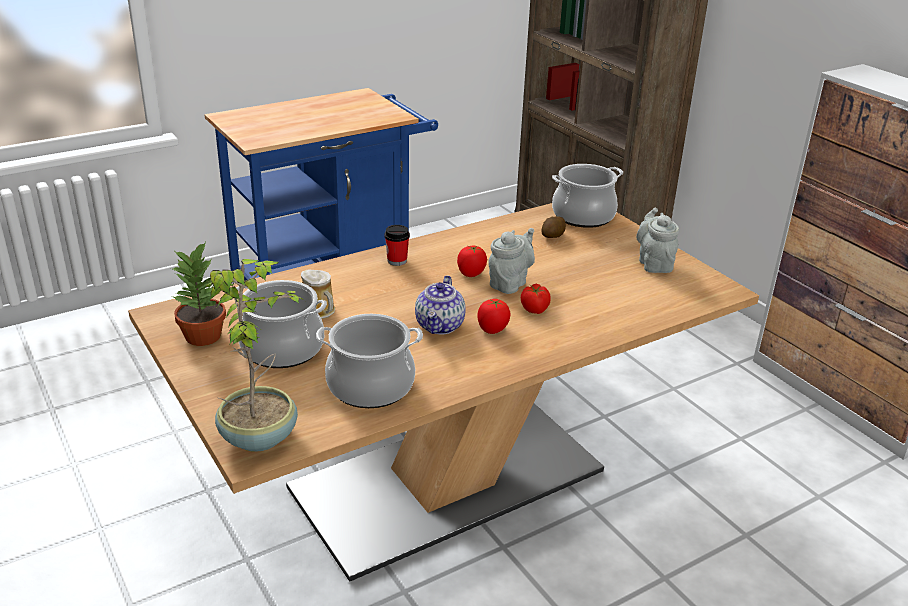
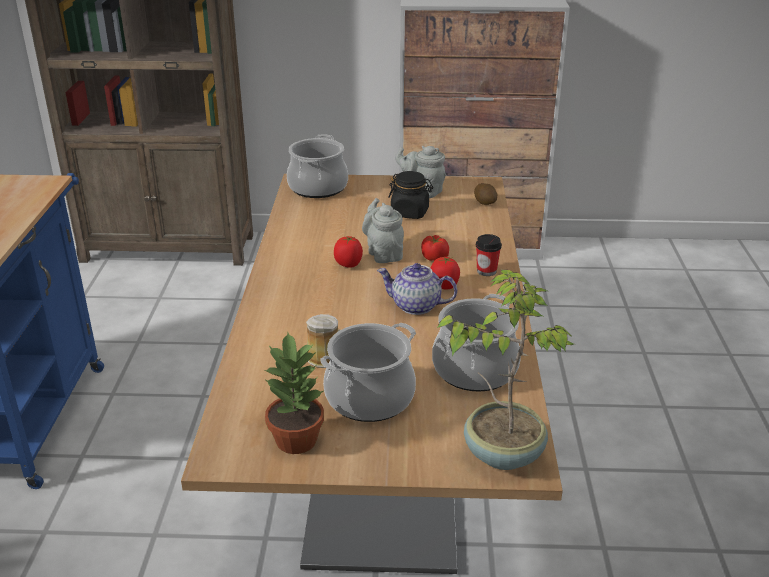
camera: 55 degrees left, 0 degrees up
cup [384,225,410,266] -> cup moved to [476,234,502,276]
teapot [415,275,466,335] -> teapot turned 150 degrees clockwise [377,263,457,315]
potato [541,216,566,238] -> potato moved to [474,183,497,205]
none -> black jar [388,171,433,219]

